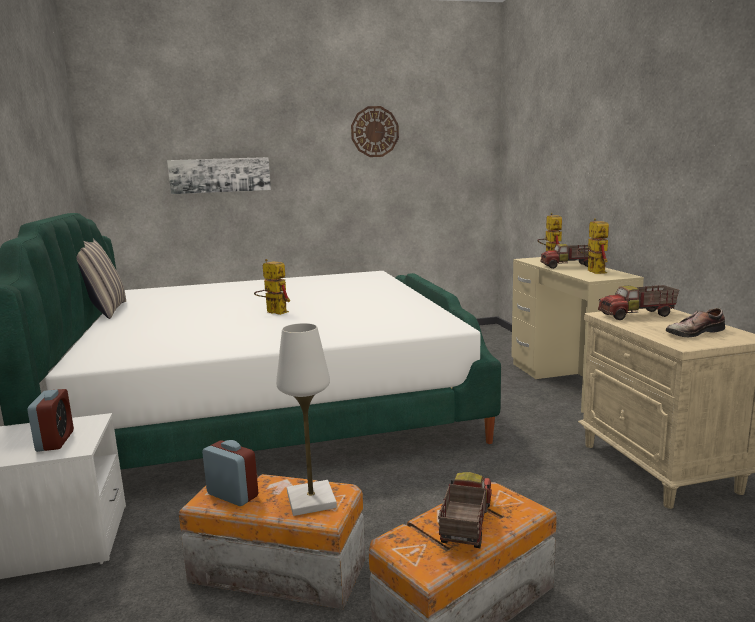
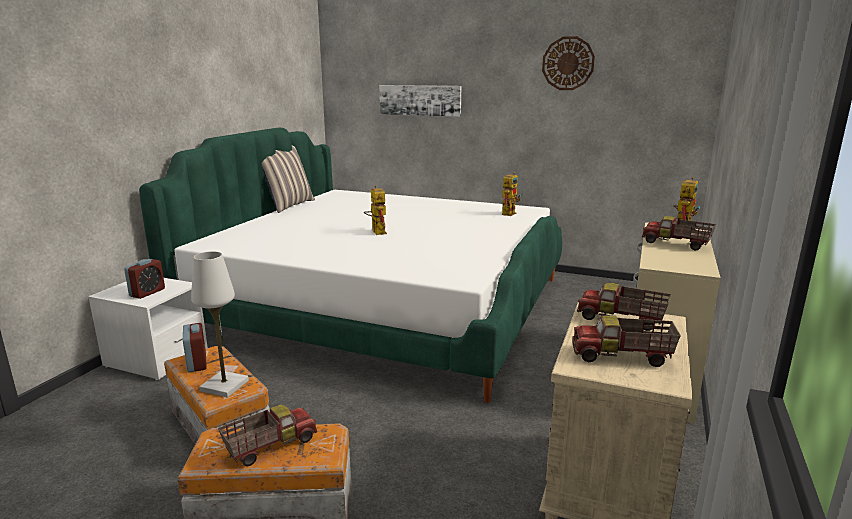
camera: 35 degrees right, 5 degrees up
toy robot [578,218,609,274] -> toy robot moved to [502,172,521,216]
shoe [666,308,725,337] -> toy truck [573,315,681,367]

